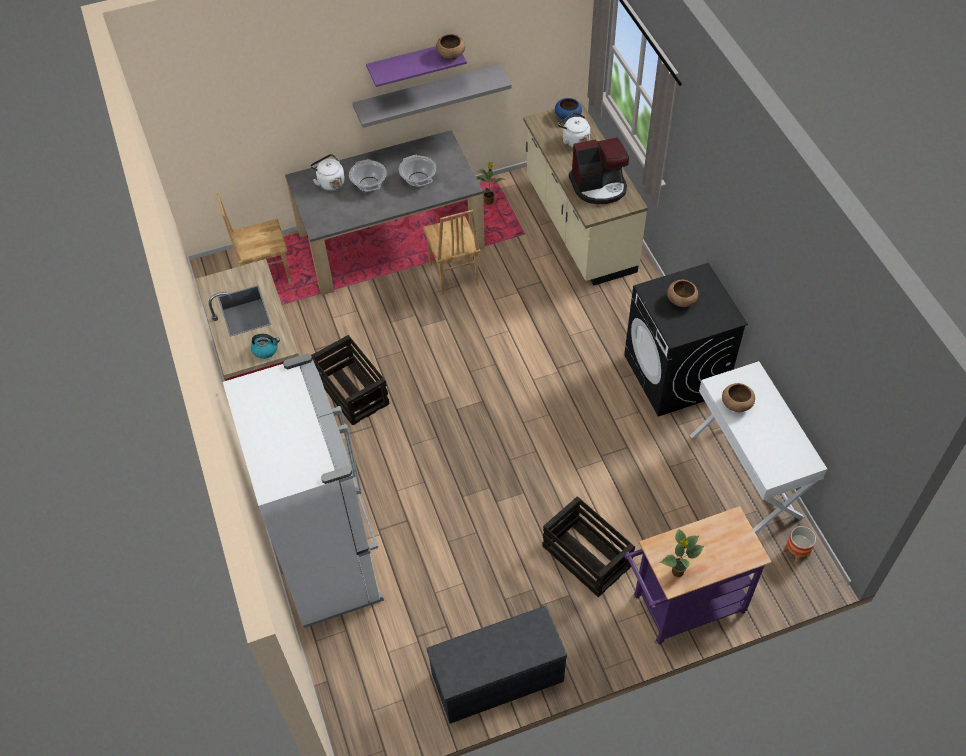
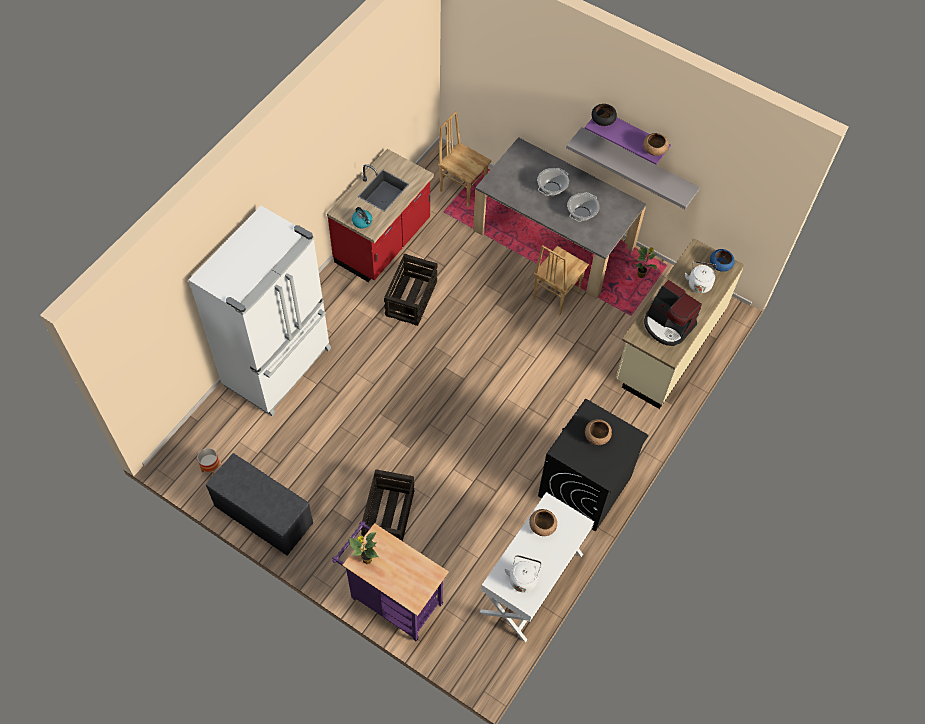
camera: 50 degrees right, 5 degrees up
white kettle [310,154,345,191] -> white kettle moved to [504,555,542,592]
planter [783,526,816,565] -> planter moved to [197,448,222,475]
none -> black bowl [592,104,617,126]

